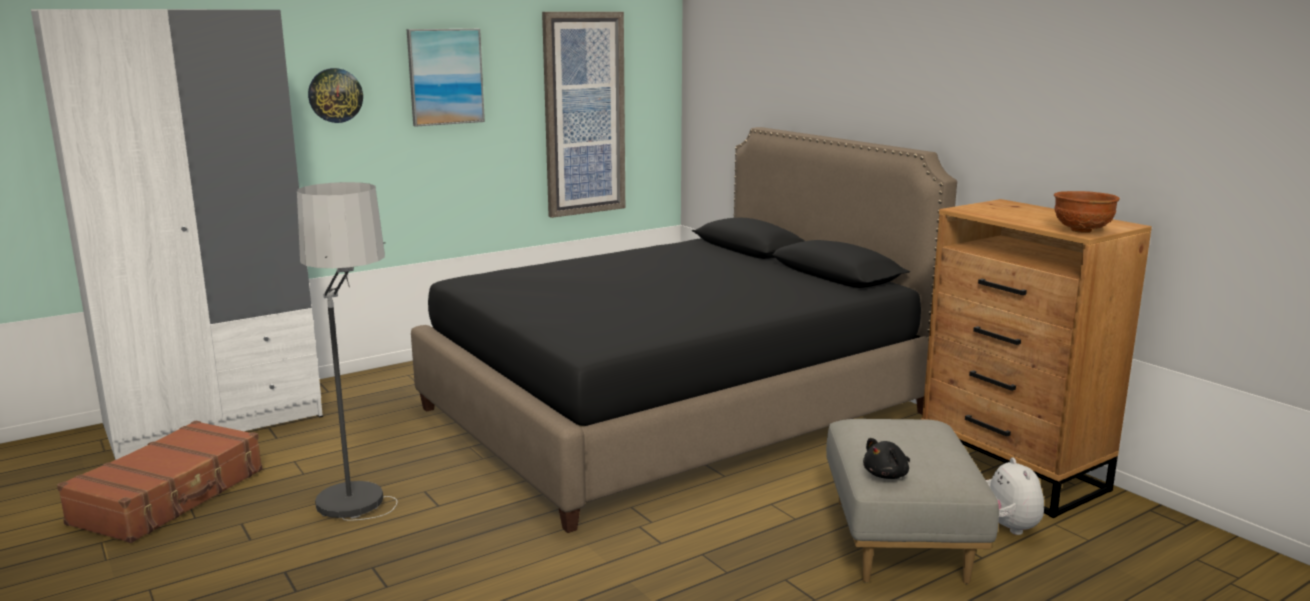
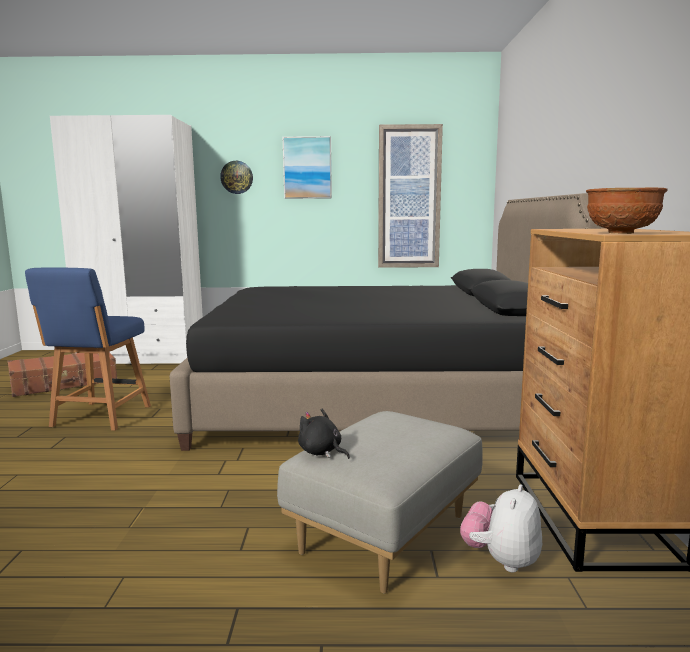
camera: 35 degrees right, 5 degrees down
floor lamp [297,182,398,521] -> blue chair [25,268,151,431]
black plush toy [863,438,910,479] -> black plush toy turned 45 degrees clockwise [298,408,350,459]

